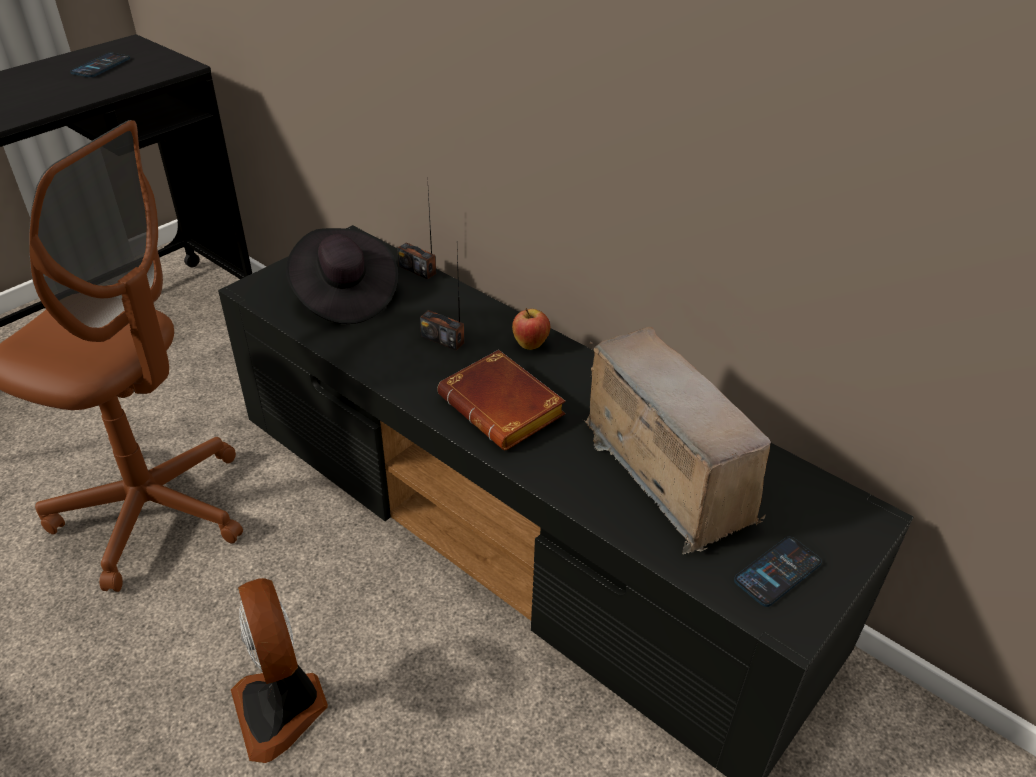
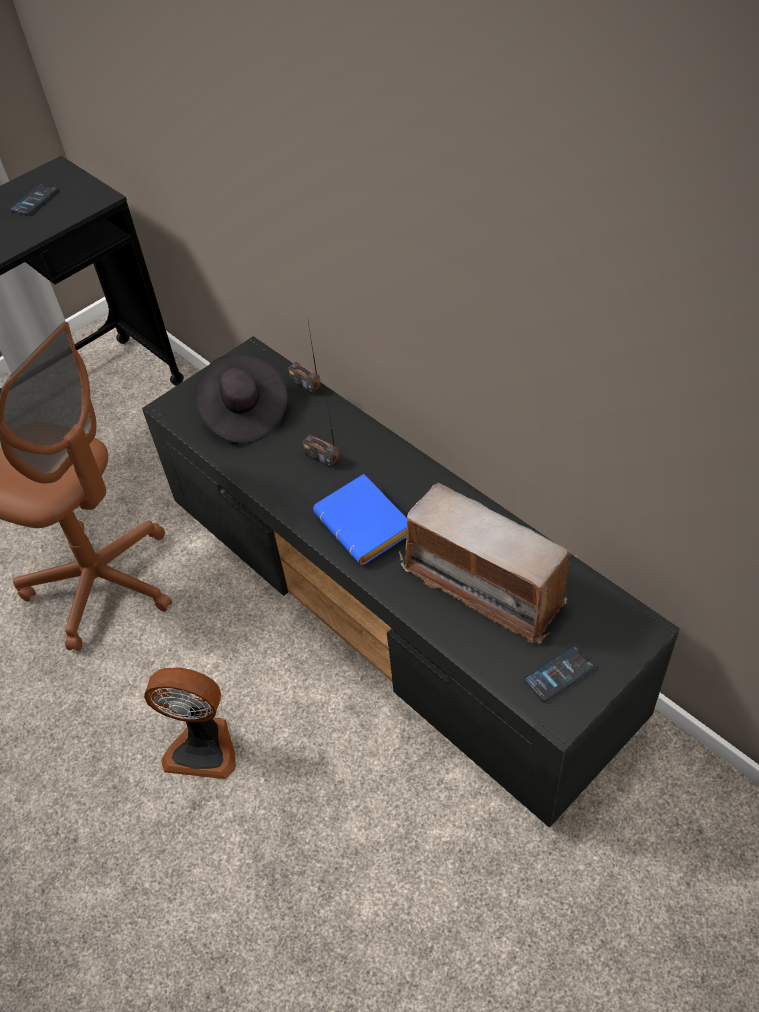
camera: 10 degrees right, 10 degrees up
fan [231,578,328,763] -> fan turned 60 degrees counterclockwise [144,667,236,779]
brown book [437,350,566,450] -> blue book [313,474,407,565]
apple [512,308,550,350] -> none
radio [582,327,771,555] -> radio turned 150 degrees clockwise [399,483,578,644]

